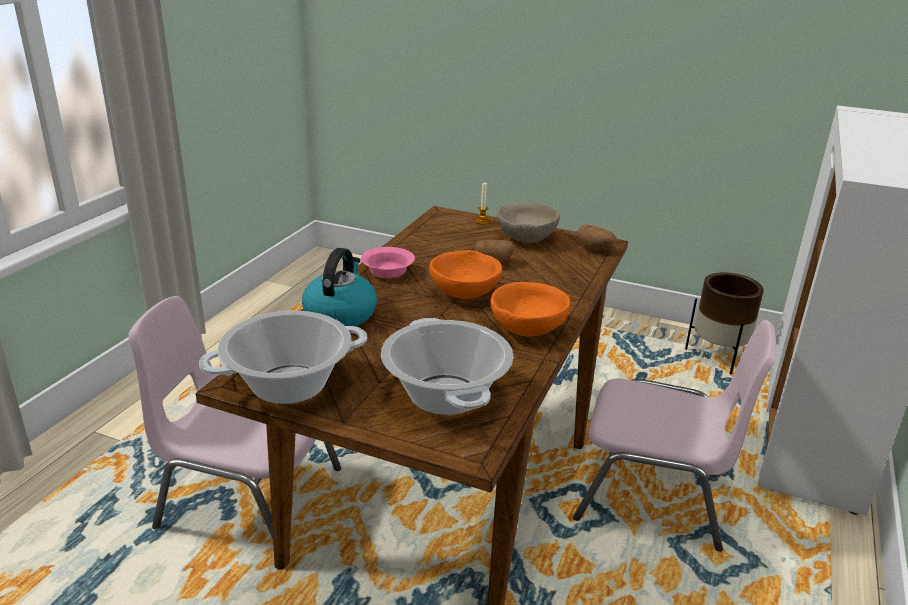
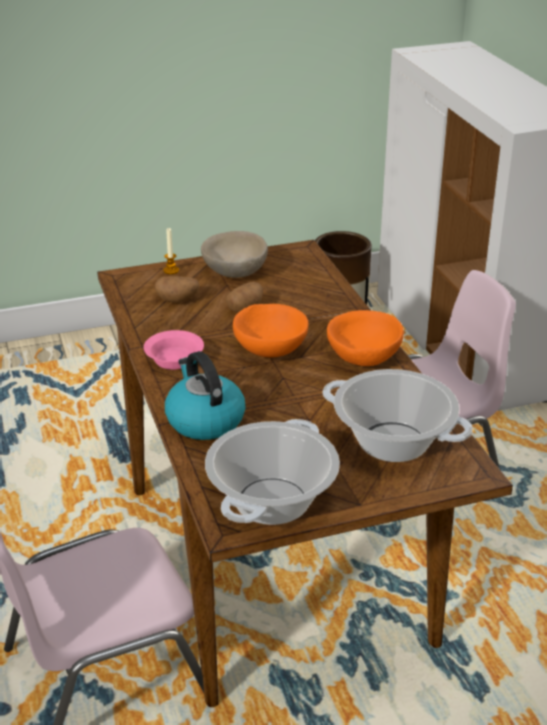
camera: 40 degrees left, 5 degrees up
potato [578,225,617,251] -> potato moved to [155,276,200,303]

